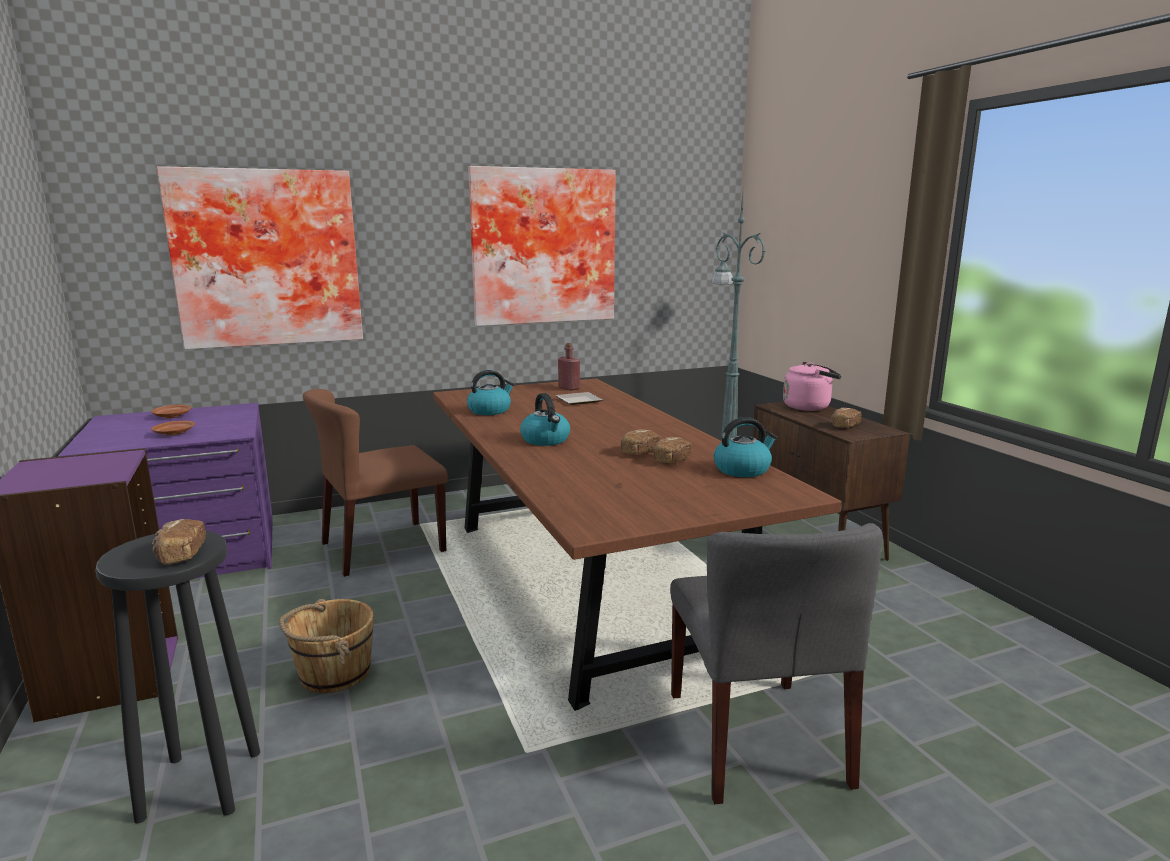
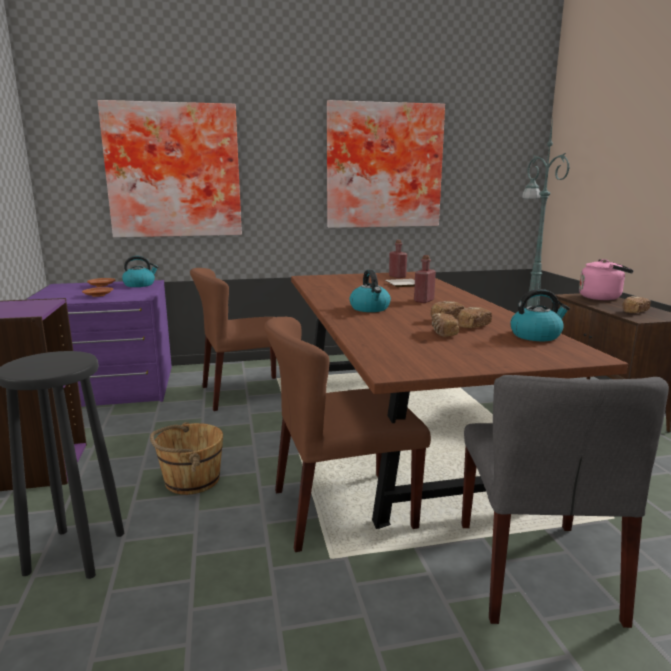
camera: 10 degrees right, 0 degrees up
bread [152,519,206,565] -> bread moved to [432,313,459,337]
kettle [467,370,515,415] -> kettle moved to [122,256,159,287]
none -> brown chair [264,316,431,552]
none -> red bottle [414,255,436,303]

